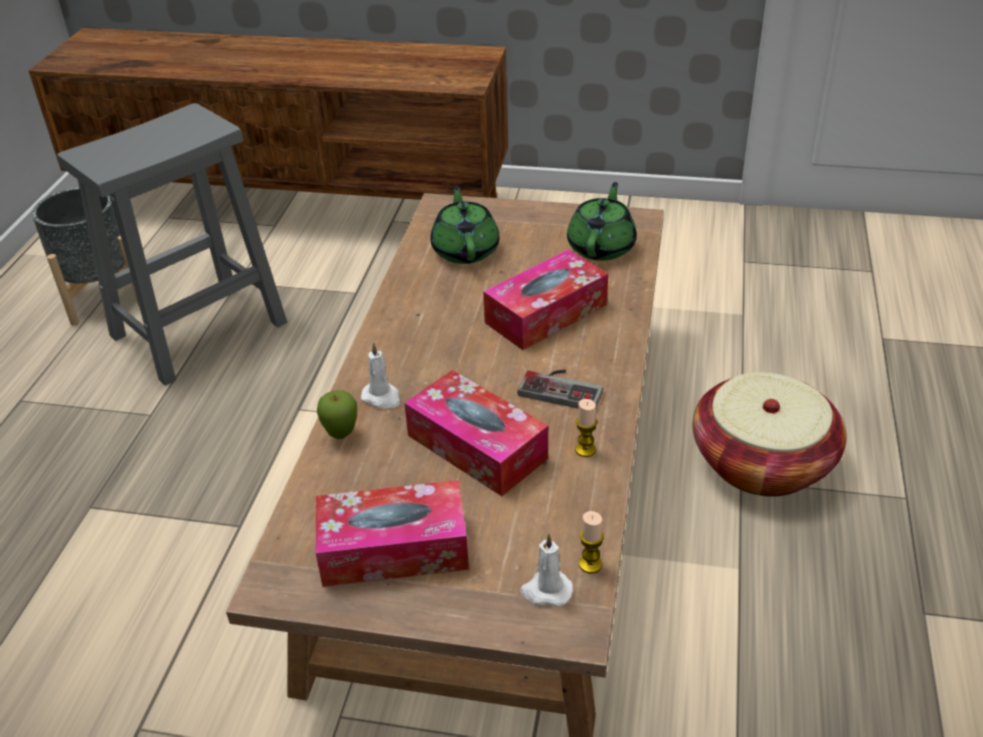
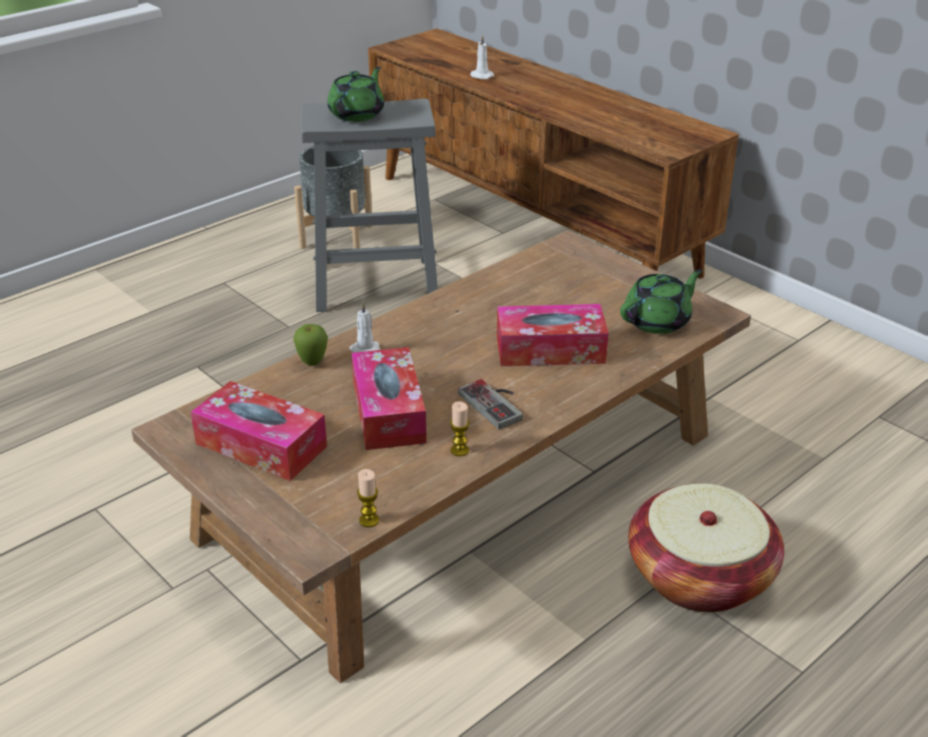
camera: 35 degrees right, 5 degrees down
green teapot [430,185,500,264] -> green teapot moved to [327,67,384,122]
white candle [520,533,573,607] -> white candle moved to [470,35,494,79]

